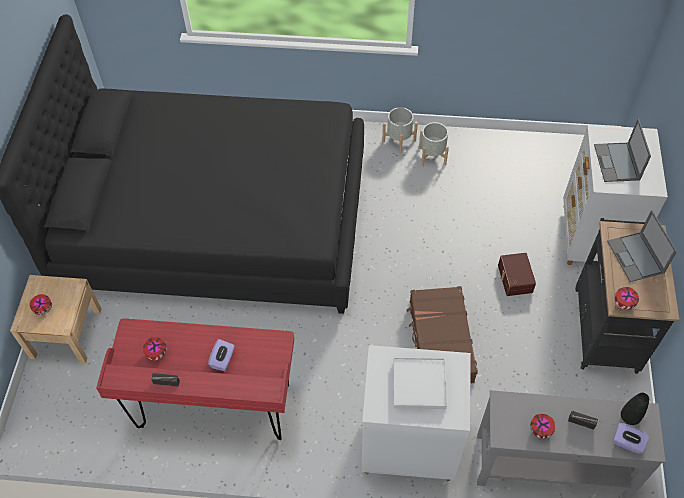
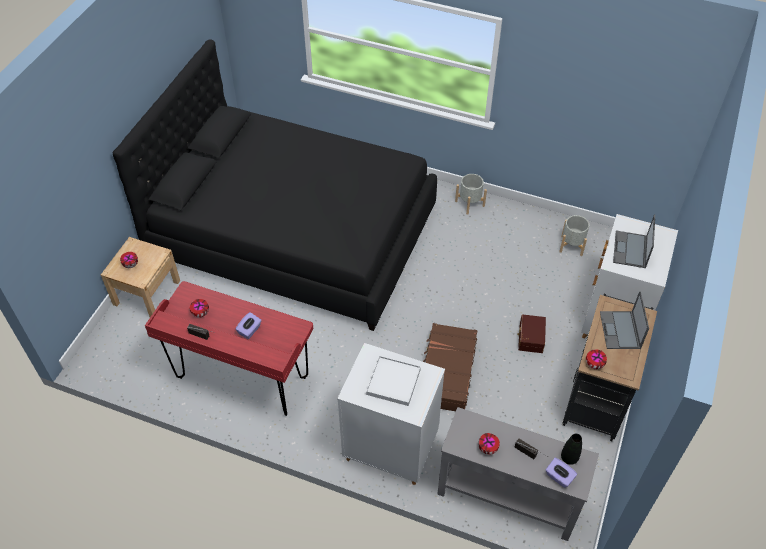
camera: 15 degrees right, 5 degrees down
grey planter [419,122,449,166] -> grey planter moved to [559,215,589,256]

